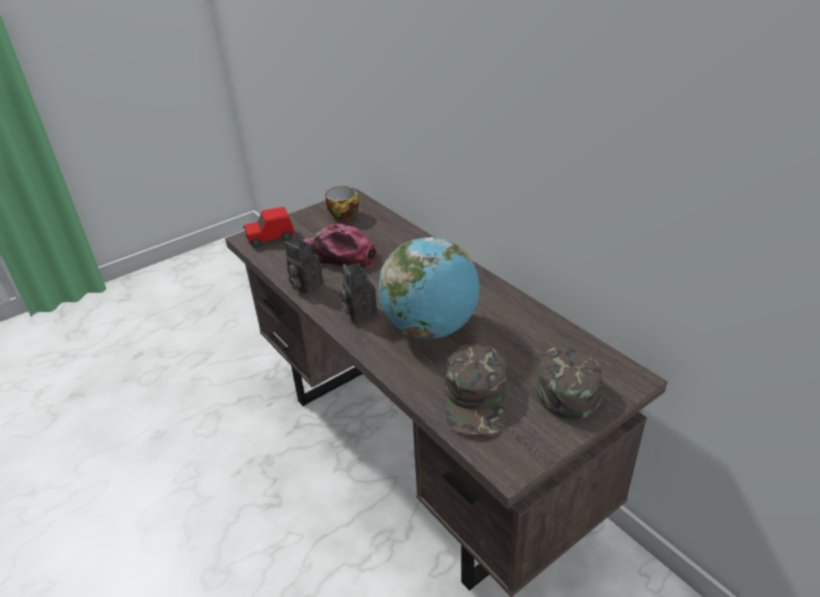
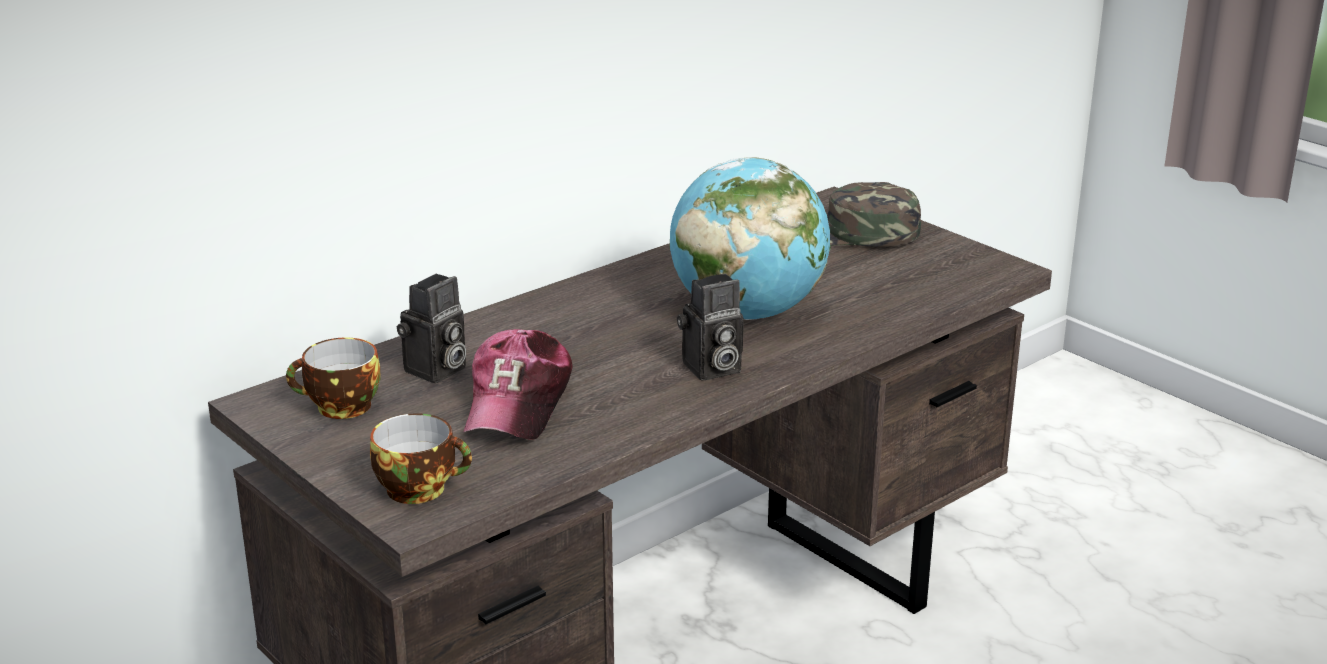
camera: 95 degrees left, 10 degrees down
red toy car [243,207,294,247] -> cup [370,413,472,504]
camera [285,238,323,295] -> camera moved to [397,274,466,383]
green cap [444,344,507,435] -> none

